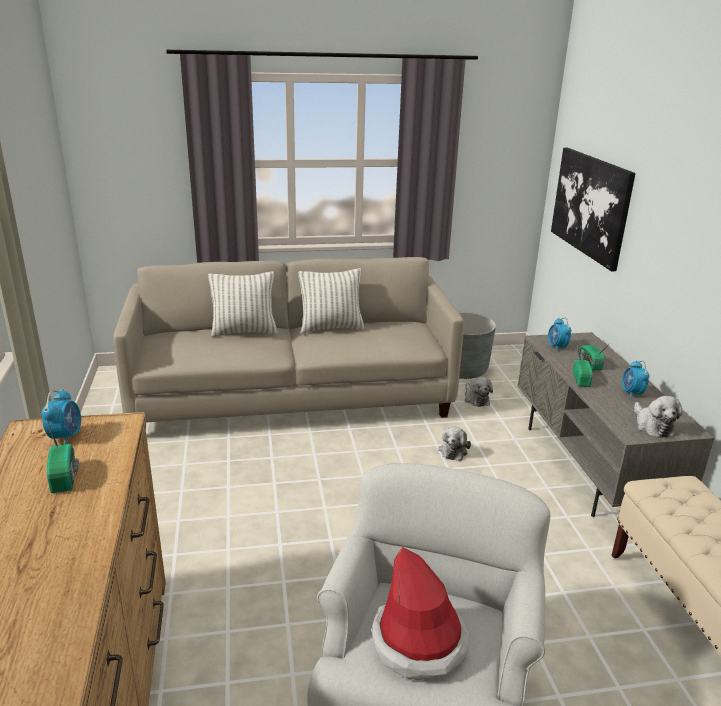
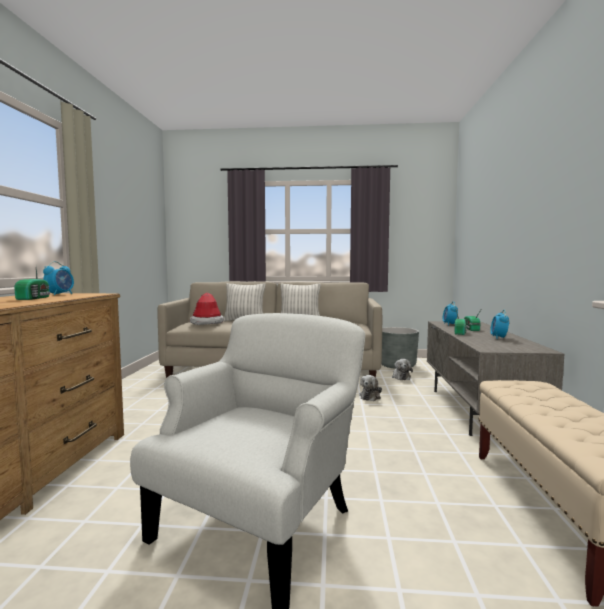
camera: 15 degrees right, 20 degrees down
hat [371,547,469,680] -> hat moved to [190,292,224,325]
picture [551,148,636,271] -> none
plush toy [634,396,682,438] -> none

